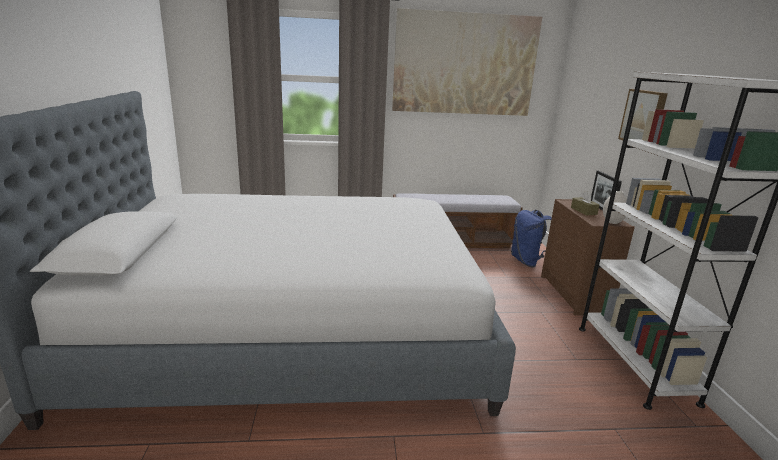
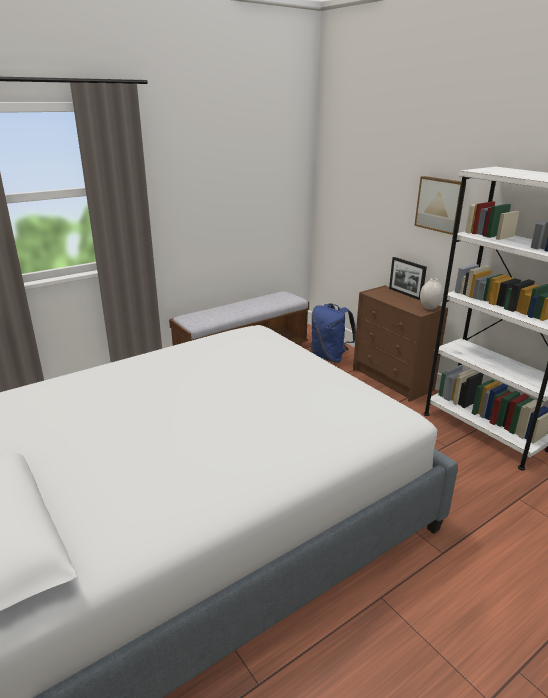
camera: 30 degrees left, 5 degrees up
picture [392,8,542,116] -> none
brown tissue box [571,191,600,216] -> none

